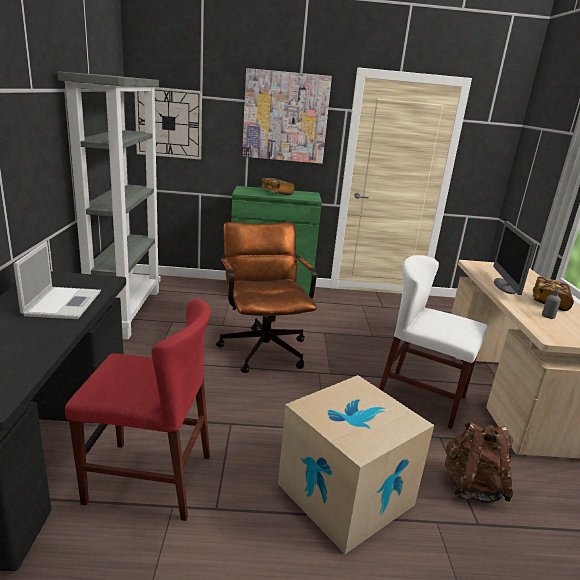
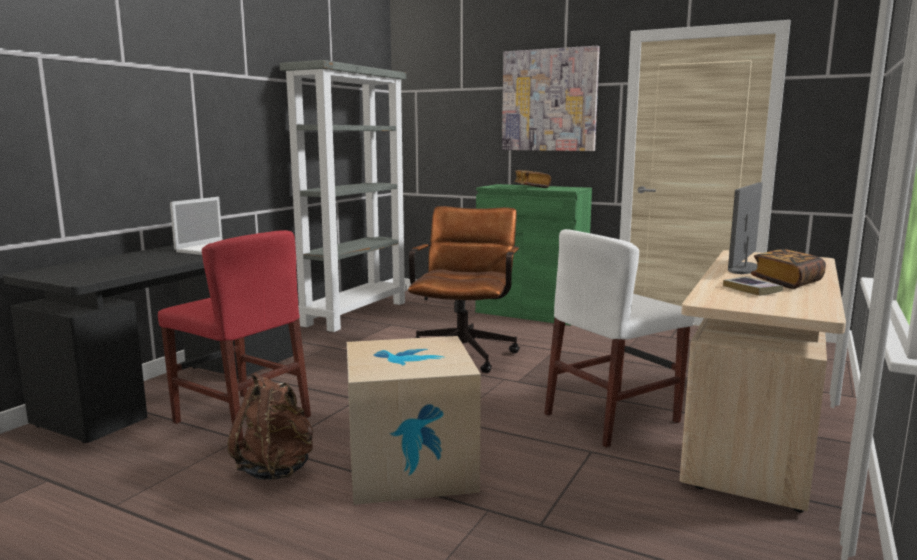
camera: 30 degrees right, 10 degrees down
wall clock [134,87,202,160] -> none
white chair [379,255,487,429] -> white chair turned 90 degrees counterclockwise [544,229,694,448]
brown backpack [445,422,514,503] -> brown backpack moved to [228,372,313,480]
grey bottle [542,285,561,319] -> book [723,277,783,296]

